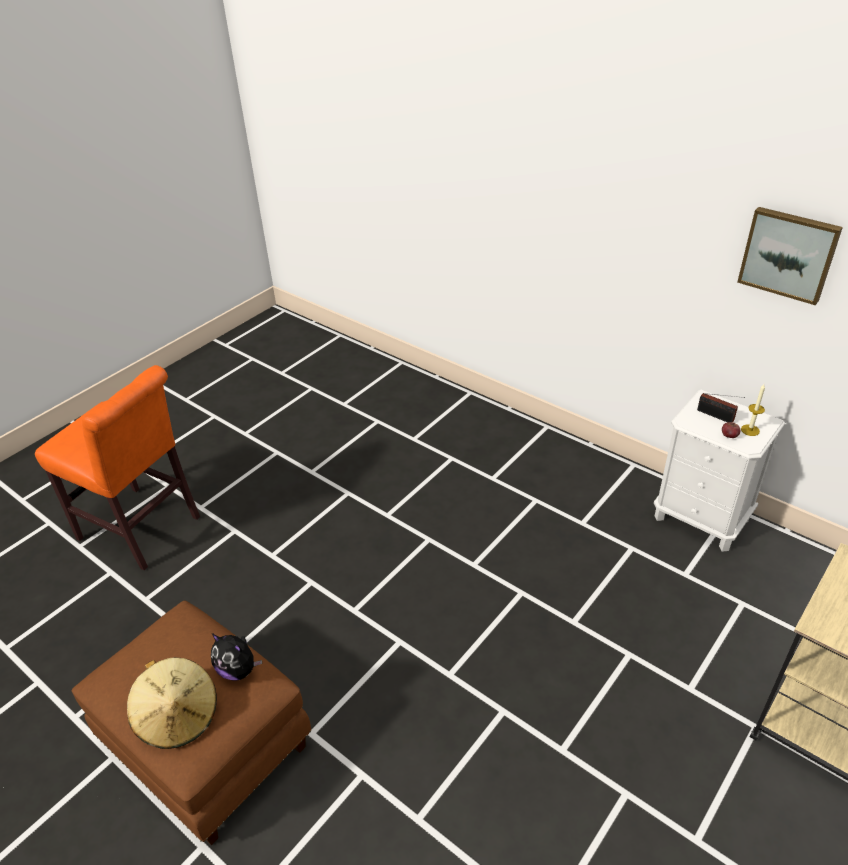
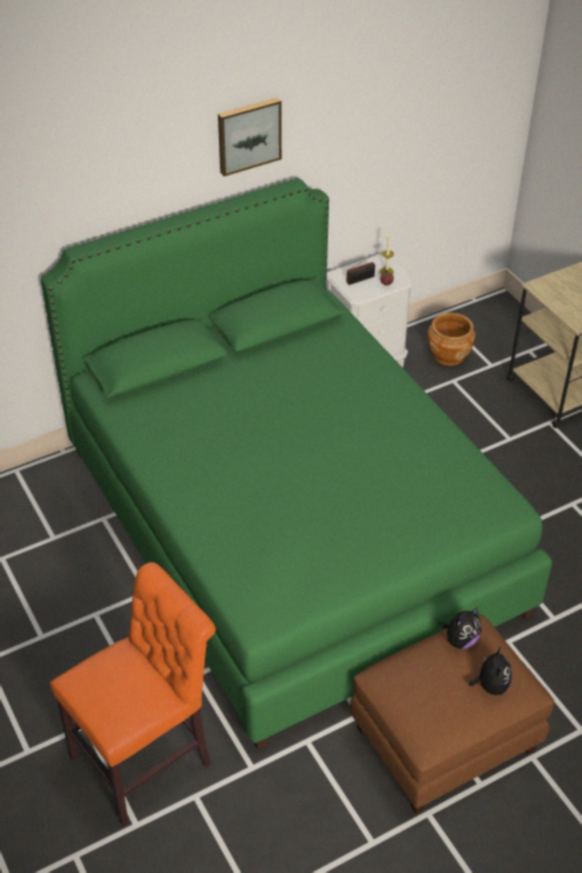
camera: 70 degrees left, 5 degrees up
beige hat [127,657,217,749] -> plush toy [469,647,512,695]
picture [737,207,843,305] -> picture moved to [218,97,282,176]
none -> green bed [41,178,552,750]
none -> brown planter [428,313,475,366]

